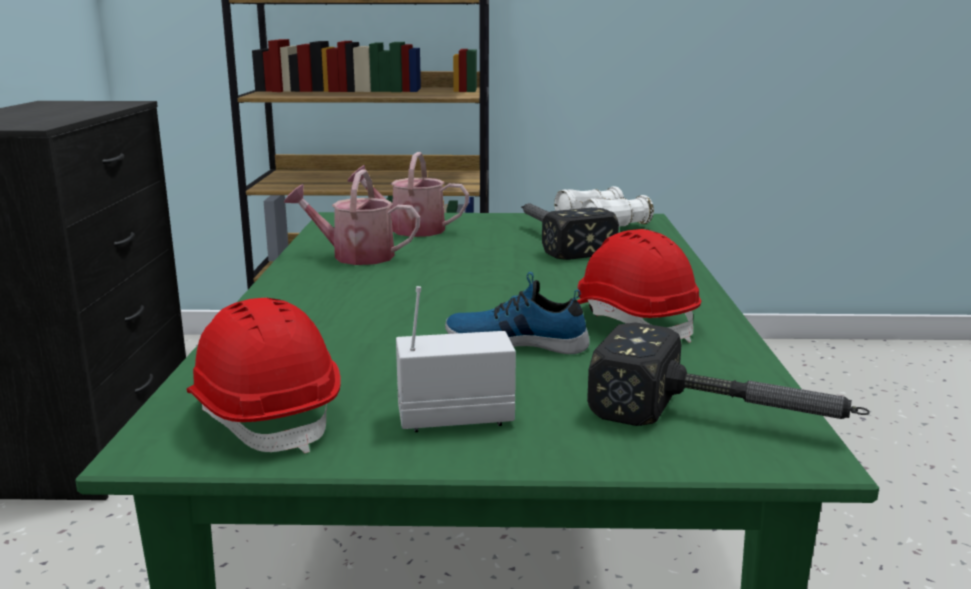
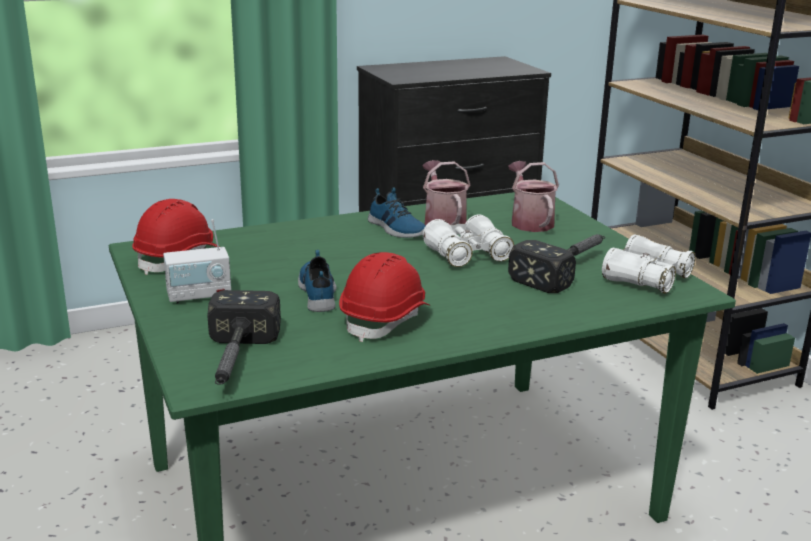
camera: 65 degrees right, 5 degrees up
radio [396,286,516,432] -> radio turned 105 degrees clockwise [163,219,231,304]
none -> shoe [368,187,426,238]
none -> white binoculars [423,215,514,267]

